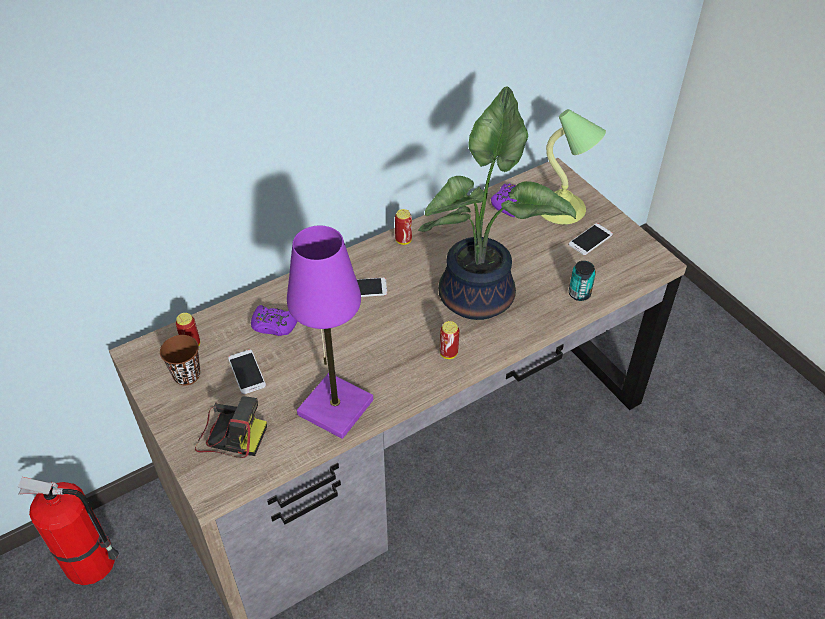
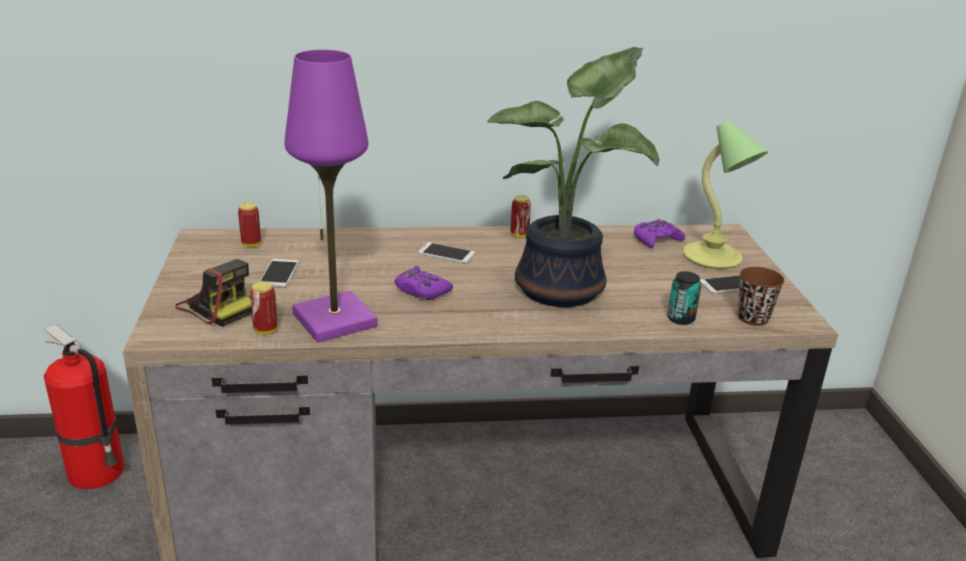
camera: 25 degrees right, 20 degrees down
brown cup [160,335,200,385] -> brown cup moved to [738,267,785,326]
purple game controller [251,305,298,336] -> purple game controller moved to [394,266,453,300]
can [440,321,459,359] -> can moved to [250,282,278,335]

